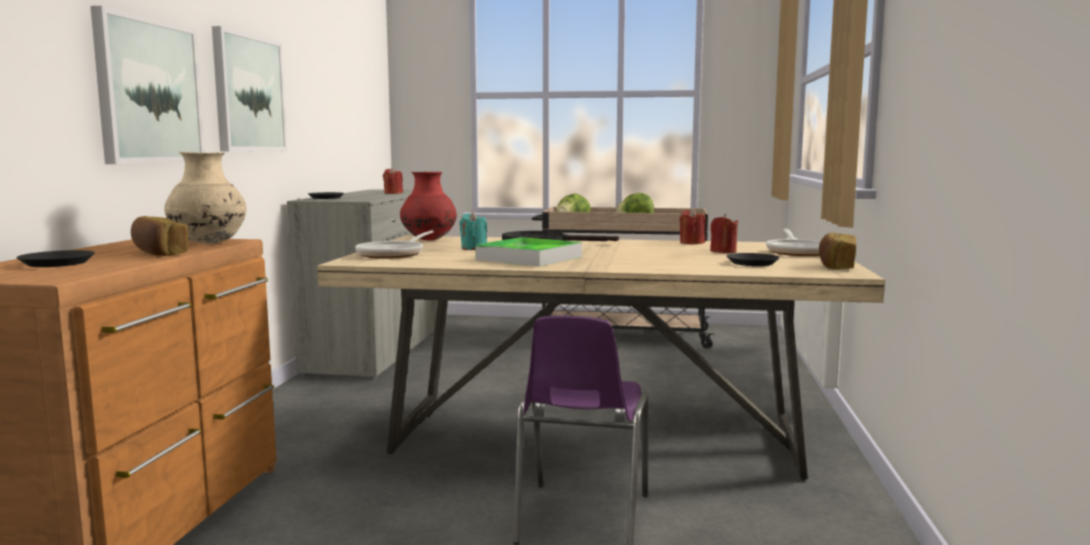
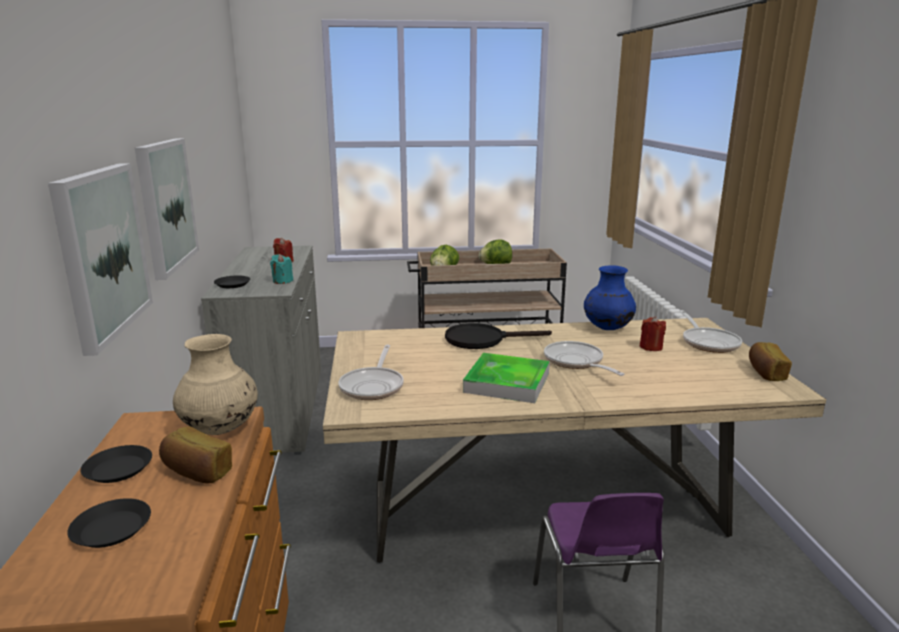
camera: 15 degrees left, 10 degrees up
red vase [400,172,457,241] -> none
turquoise candle [459,212,487,250] -> turquoise candle moved to [270,254,293,284]
red candle [680,208,706,244] -> blue vase [584,265,636,330]
black plate [727,253,779,266] -> black plate moved to [80,445,152,483]
none -> frying pan [544,341,625,376]

